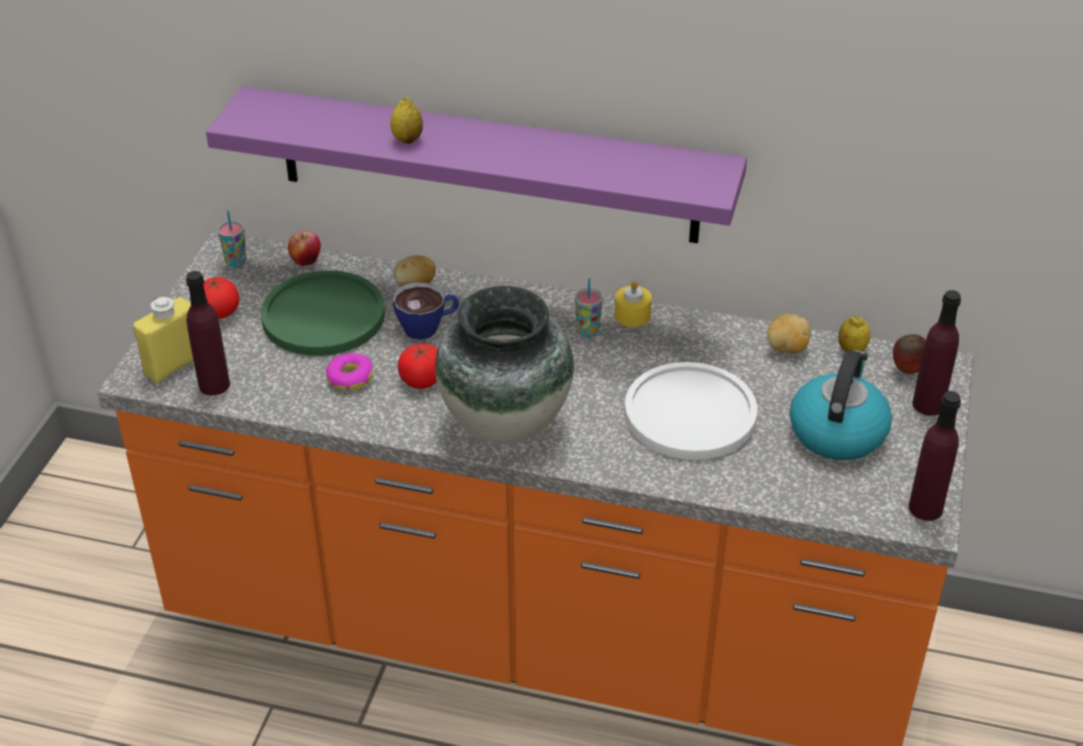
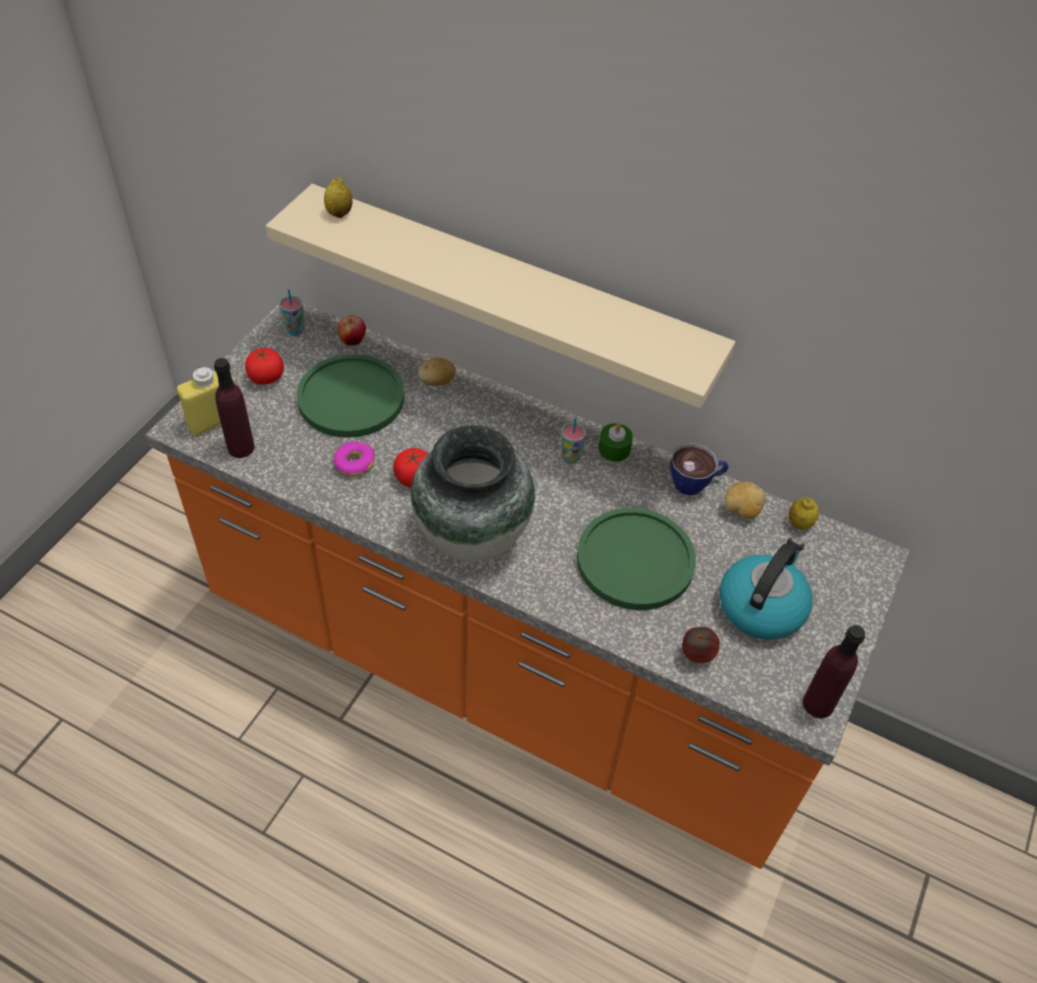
camera: 10 degrees right, 10 degrees up
purple shelf [206,86,747,243] -> beige shelf [266,184,736,408]
lemon [391,97,423,144] -> lemon moved to [324,177,352,218]
cup [393,282,459,340] -> cup moved to [670,443,729,495]
yellow candle [615,281,652,327] -> green candle [598,423,633,462]
white plate [625,362,757,460] -> green plate [577,508,696,610]
apple [893,334,926,374] -> apple moved to [682,627,719,663]
purple bottle [912,290,961,416] -> none

